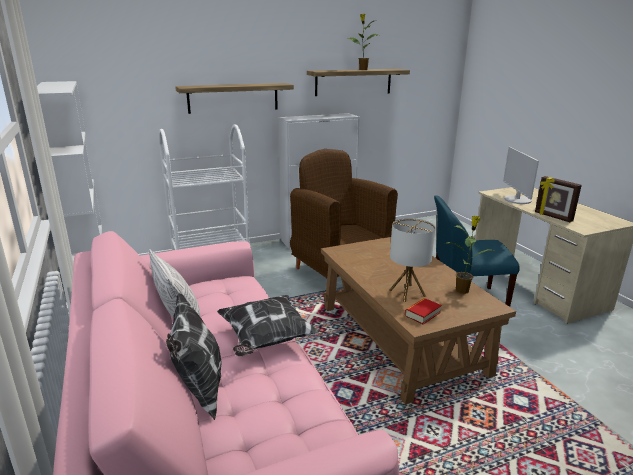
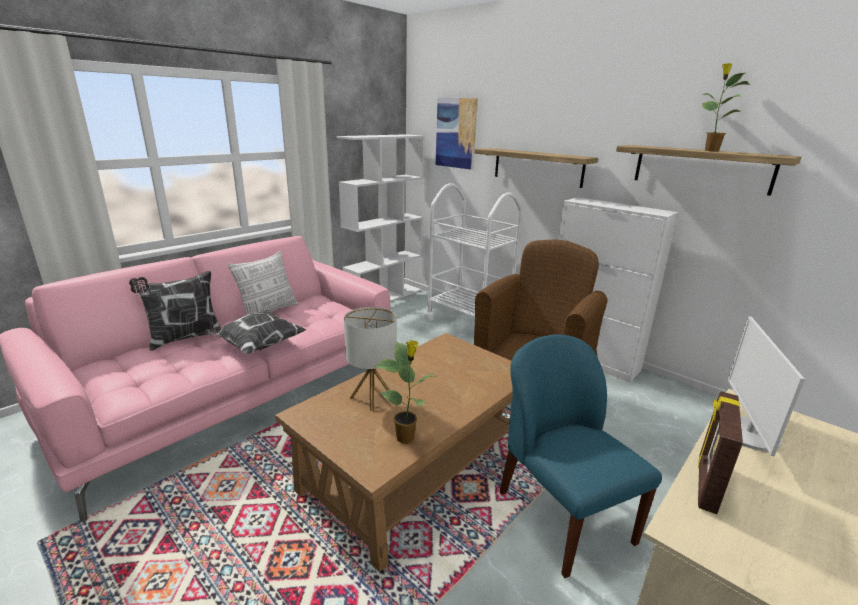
camera: 65 degrees right, 0 degrees up
book [405,298,442,324] -> none
monitor [503,147,539,204] -> monitor turned 45 degrees counterclockwise [728,316,805,456]
none -> picture [436,98,478,170]

